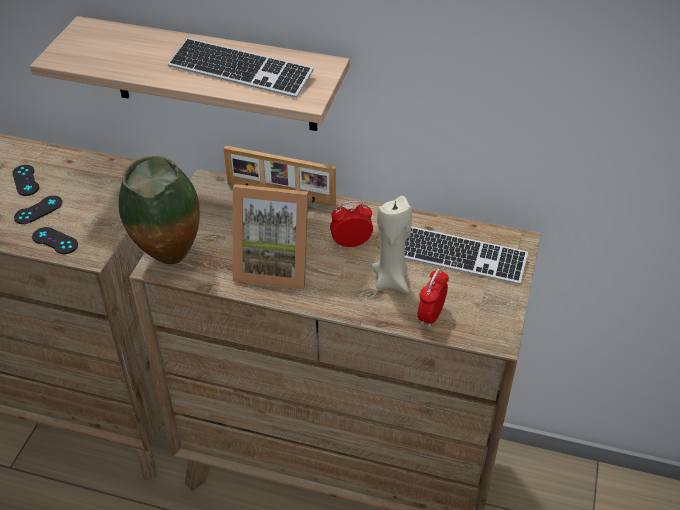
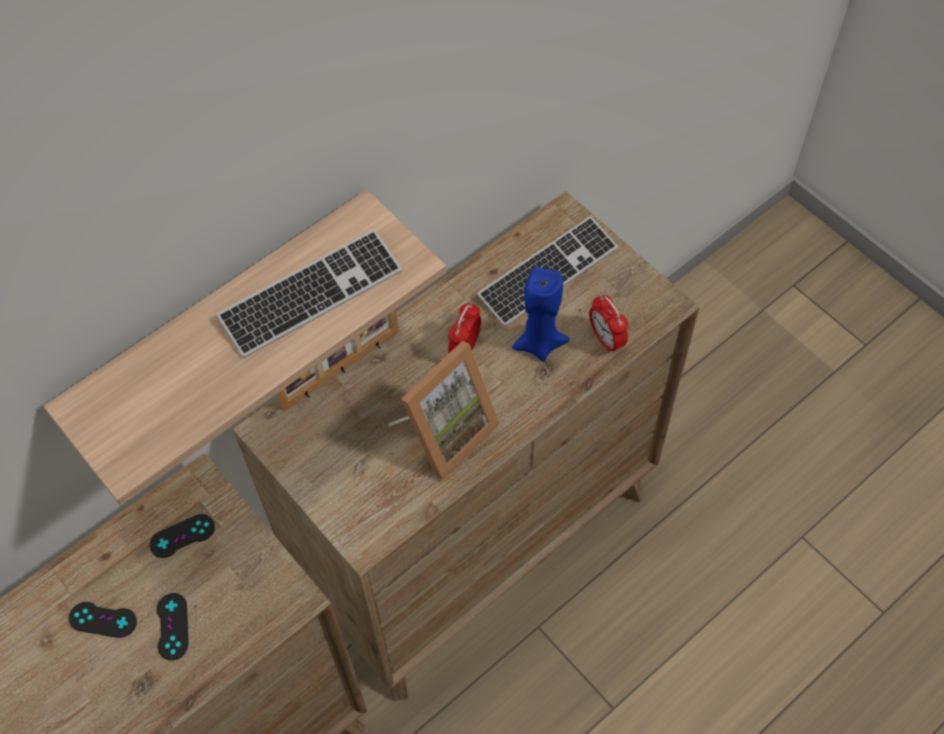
camera: 55 degrees left, 15 degrees up
black game controller [32,227,78,254] -> black game controller moved to [150,514,215,558]
vase [118,156,200,264] -> none
beige candle [371,196,412,293] -> blue candle [512,266,570,362]

